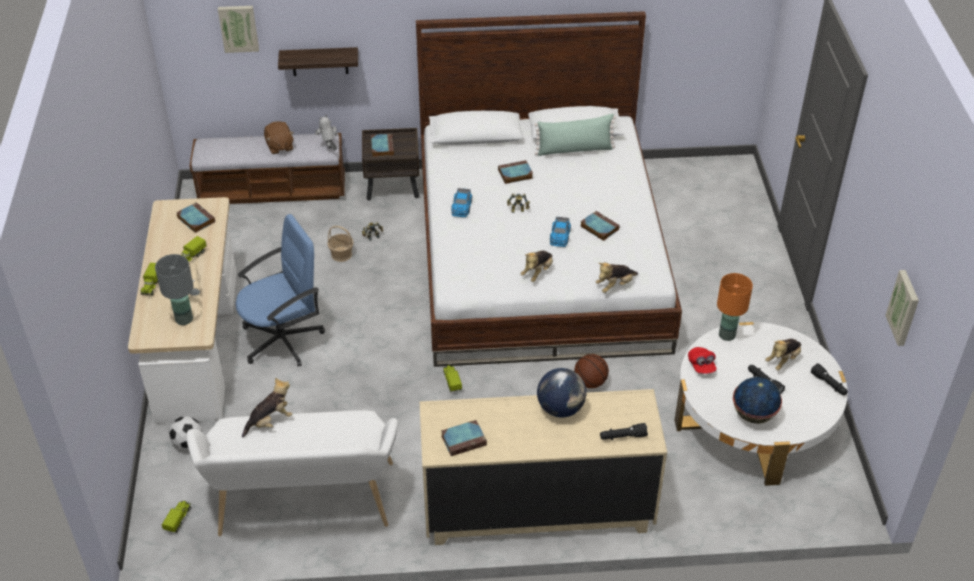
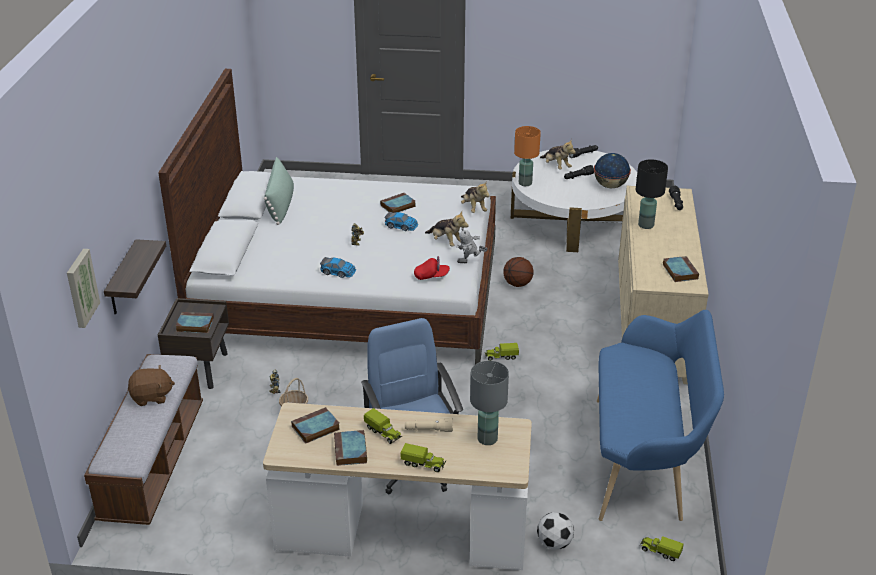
camera: 80 degrees left, 10 degrees down
white bench [186,410,398,536] -> blue bench [597,310,724,521]
plush toy [242,377,293,438] -> none
toy robot [315,115,338,150] -> toy robot moved to [457,228,488,263]
book [498,160,533,184] -> book moved to [334,430,367,466]
globe [537,368,586,418] -> black table lamp [636,159,668,229]
red cap [688,347,717,374] -> red cap moved to [414,256,450,280]
picture [885,270,919,346] -> none

